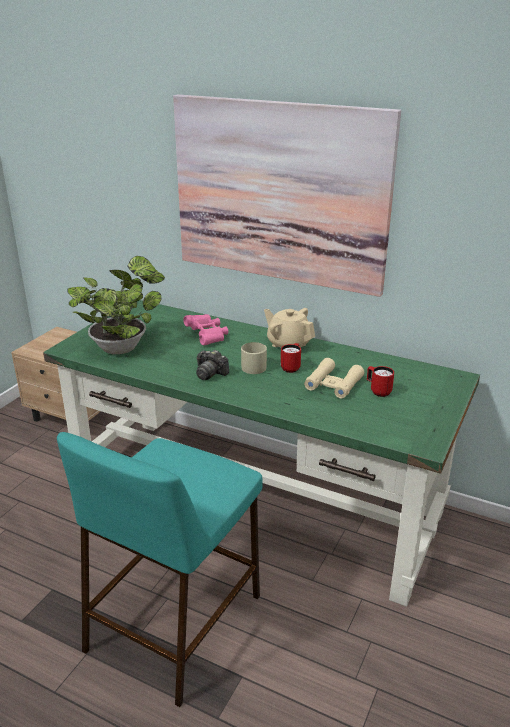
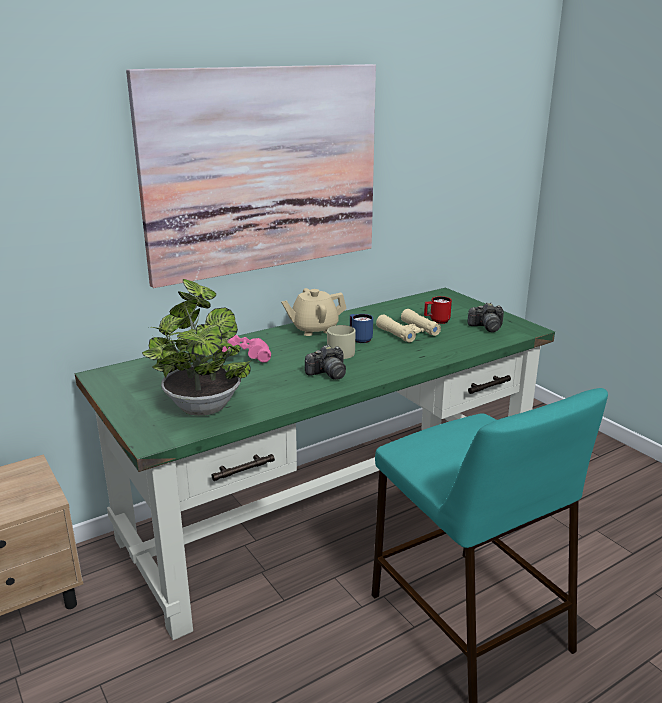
camera: 60 degrees left, 5 degrees down
red mug [281,343,301,373] -> blue mug [350,314,373,343]
none -> camera [468,302,504,332]

